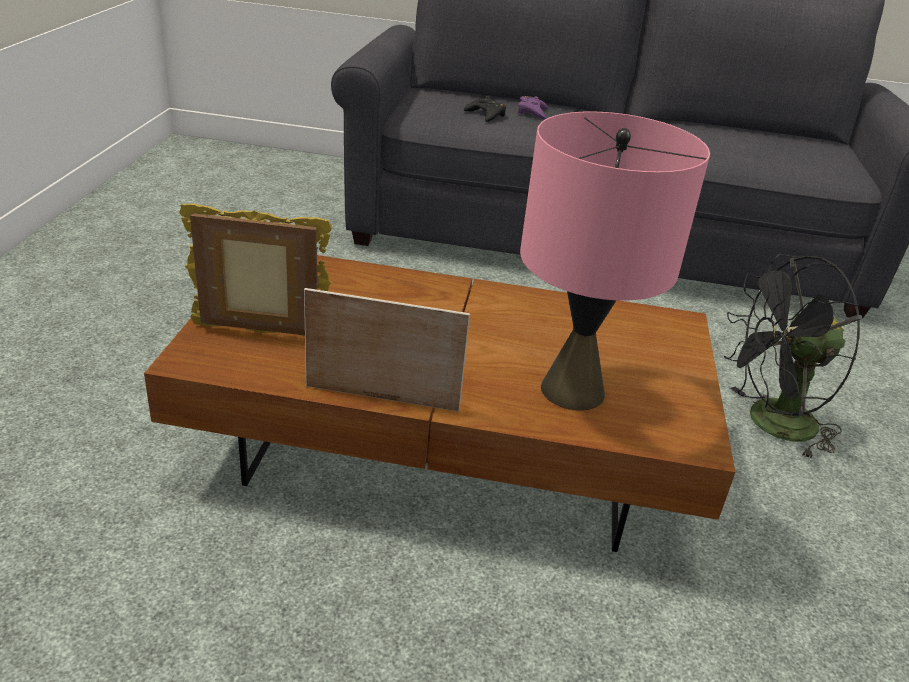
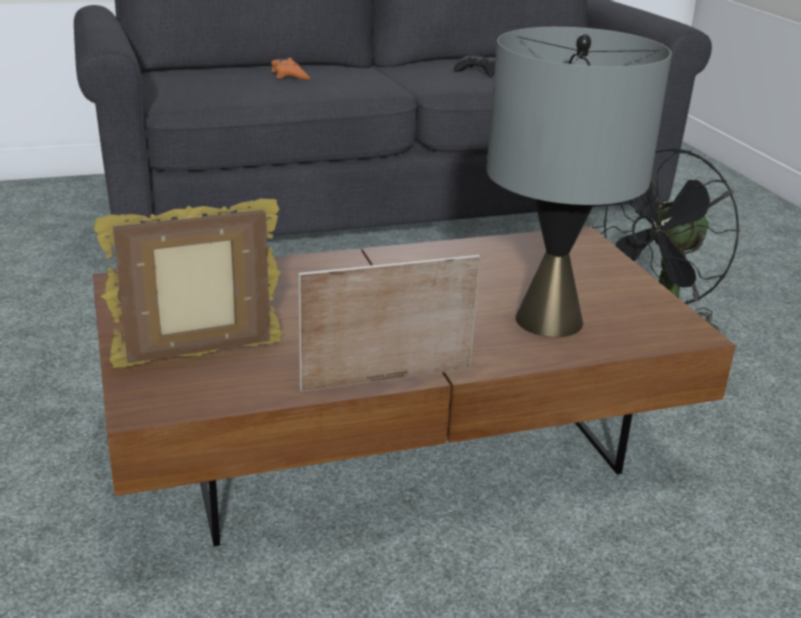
camera: 25 degrees left, 5 degrees down
black game controller [464,96,506,122] -> black game controller moved to [454,53,496,77]
purple game controller [518,96,548,119] -> orange game controller [271,58,310,80]
pink table lamp [520,111,710,411] -> grey table lamp [486,27,672,337]

